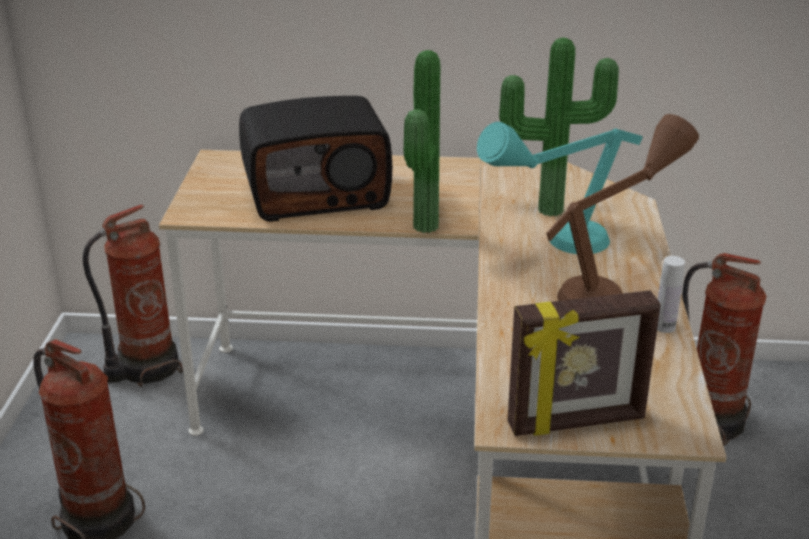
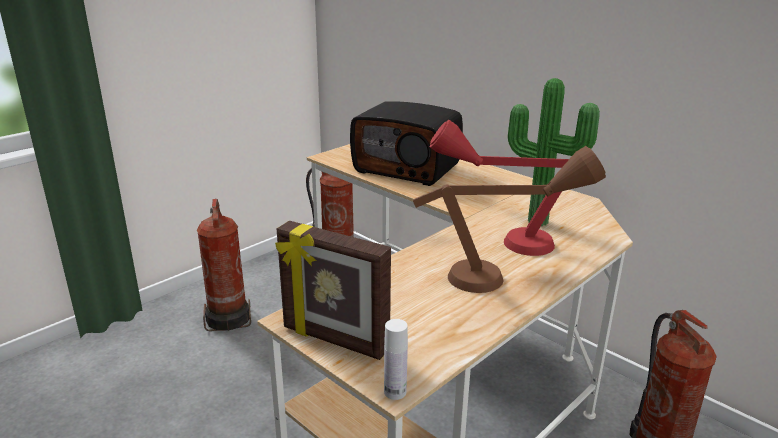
camera: 40 degrees right, 5 degrees down
potted plant [404,50,440,233] -> none
turquoise table lamp [477,122,643,254] -> red table lamp [430,120,569,256]
white bottle [657,256,685,333] -> white bottle moved to [384,319,408,400]

